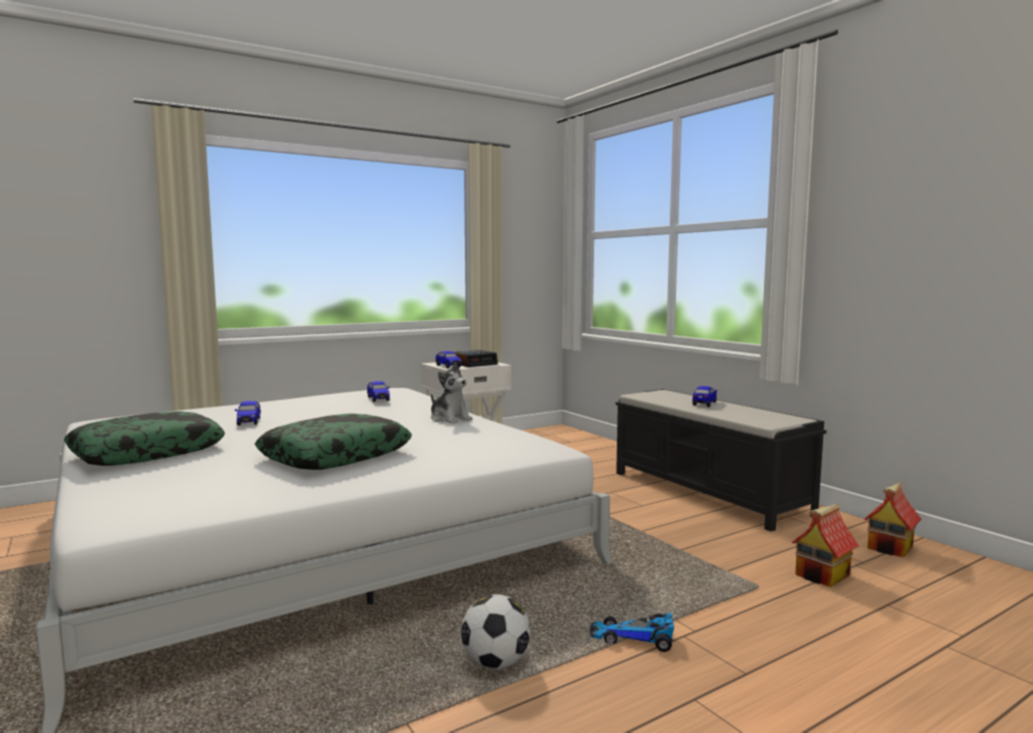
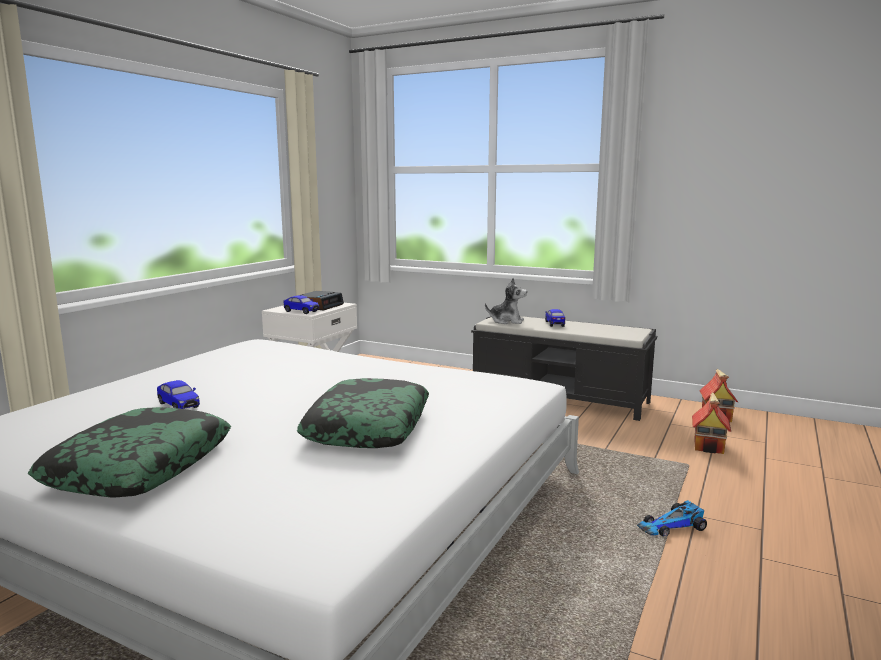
camera: 30 degrees left, 5 degrees up
toy car [367,381,390,402] -> none
plush toy [431,362,472,424] -> plush toy moved to [485,278,527,324]
football [461,594,531,669] -> none

